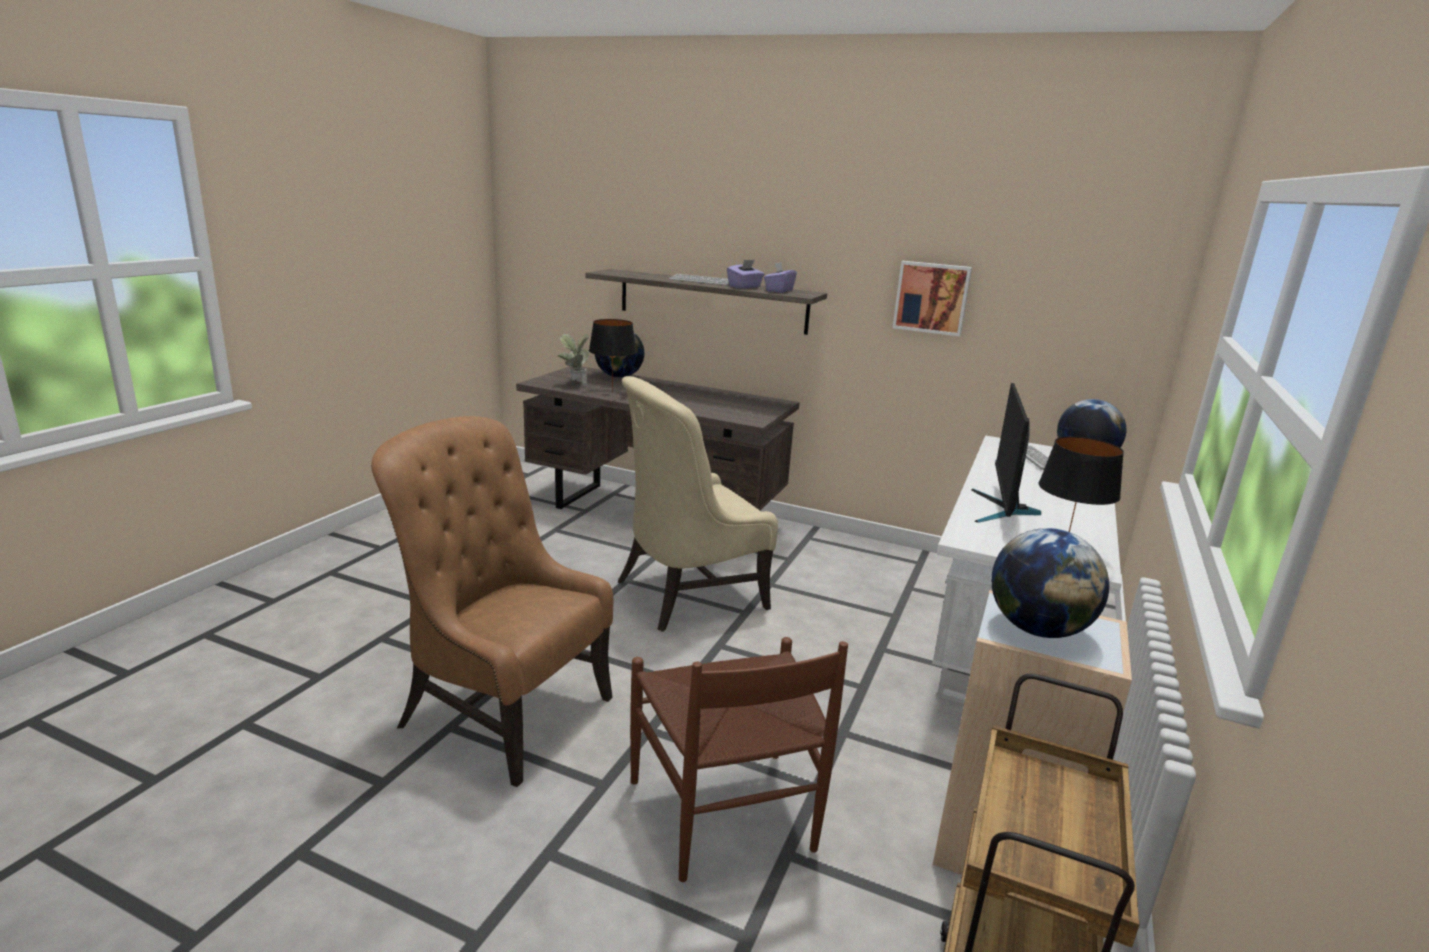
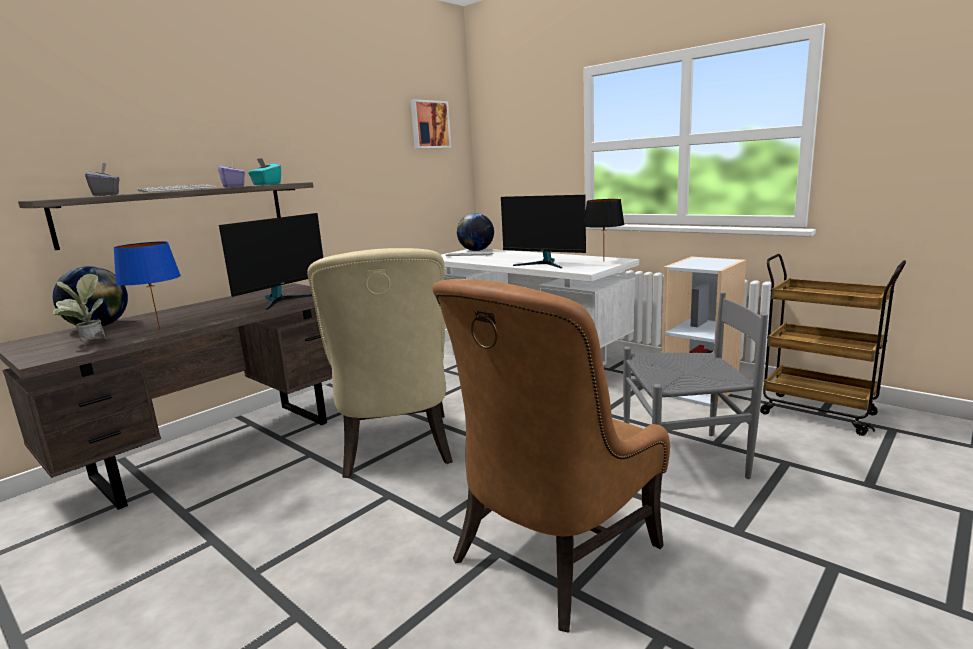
camera: 70 degrees left, 5 degrees down
black table lamp [589,319,636,393] -> blue table lamp [113,241,181,330]
brown chair [630,637,848,882] -> grey chair [623,292,768,479]
purple tissue box [764,262,797,293] -> turquoise tissue box [248,158,281,185]
picture [893,261,972,336] -> picture moved to [410,99,451,149]
globe [991,528,1109,638] -> none
none -> grey tissue box [85,163,119,196]
none -> monitor [219,213,323,310]

